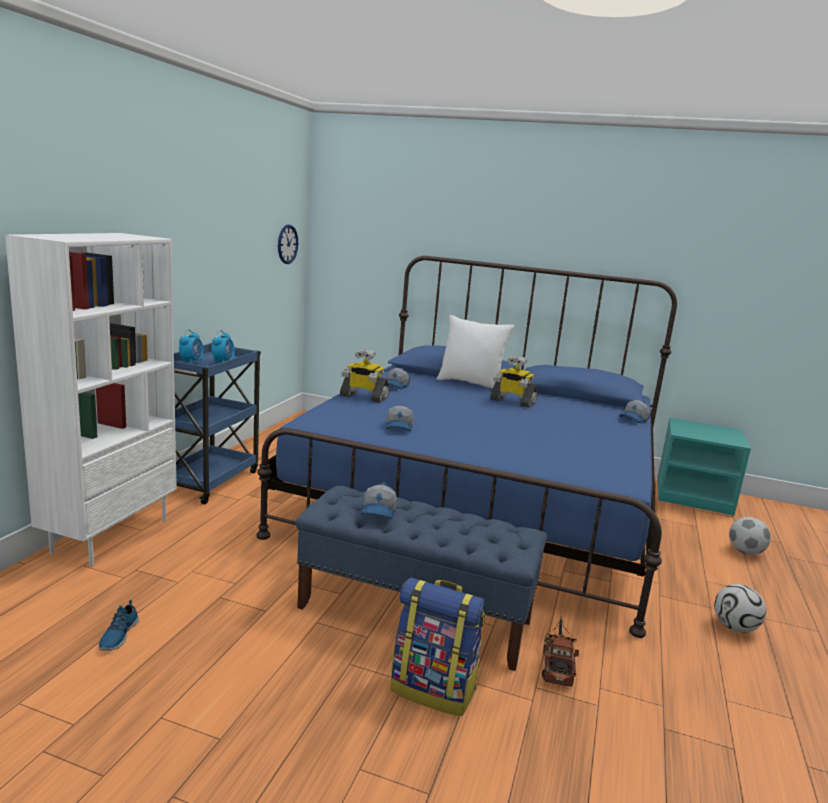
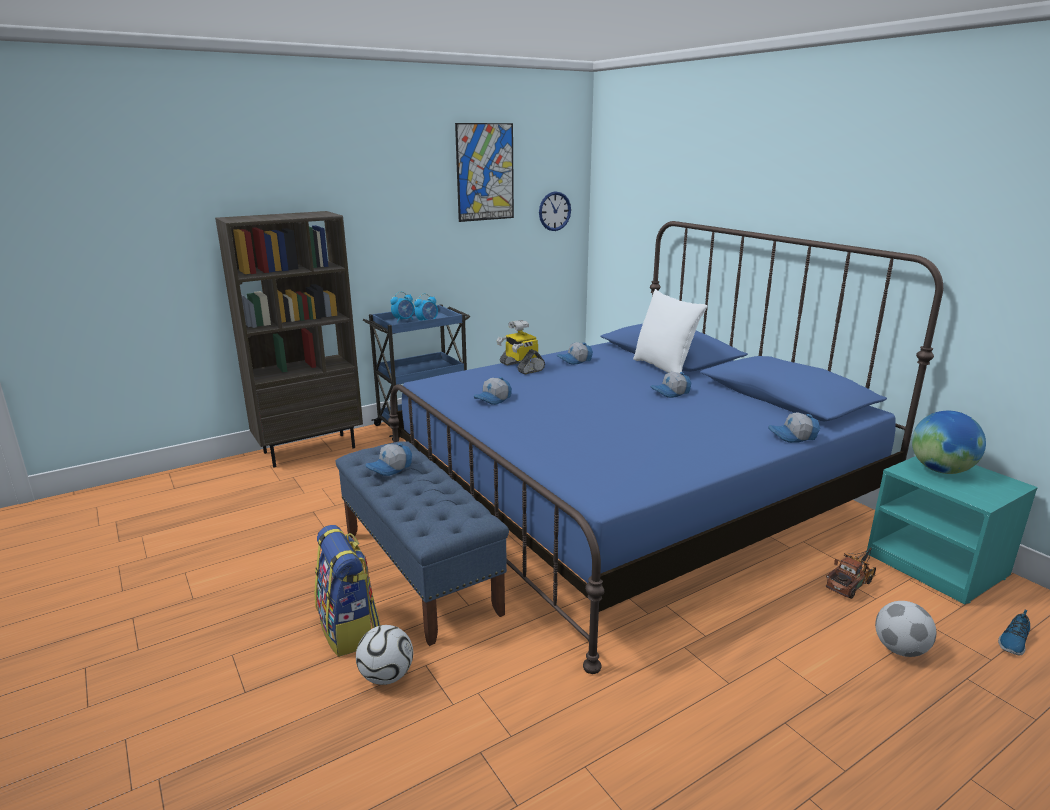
camera: 40 degrees right, 5 degrees up
white bookcase [5,233,177,566] -> brown bookcase [215,211,363,467]
shoe [98,600,139,651] -> shoe moved to [998,610,1030,655]
toy robot [490,356,538,408] -> cap [651,372,691,398]
toy truck [542,616,579,687] -> toy truck moved to [826,548,876,599]
football [714,584,766,633] -> football moved to [356,625,413,685]
none -> picture [455,123,514,222]
none -> globe [912,411,986,474]

